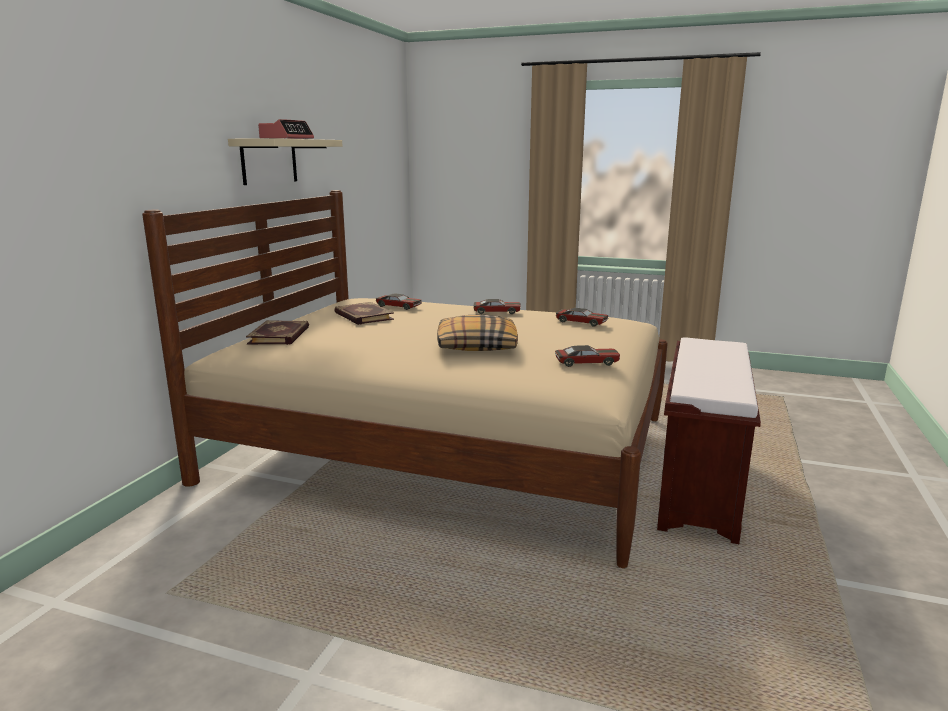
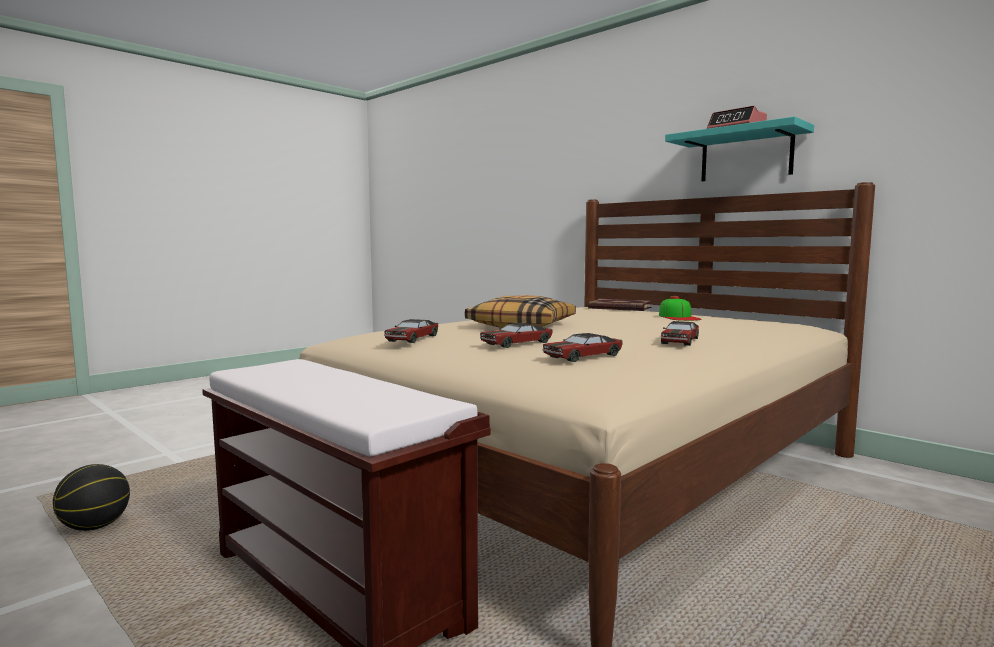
camera: 115 degrees right, 10 degrees down
beige shelf [228,138,343,185] -> turquoise shelf [665,116,814,181]
book [334,302,394,325] -> cap [659,296,701,321]
toy car [376,294,422,310] -> toy car moved to [480,323,553,348]
none -> basketball [53,464,130,531]

